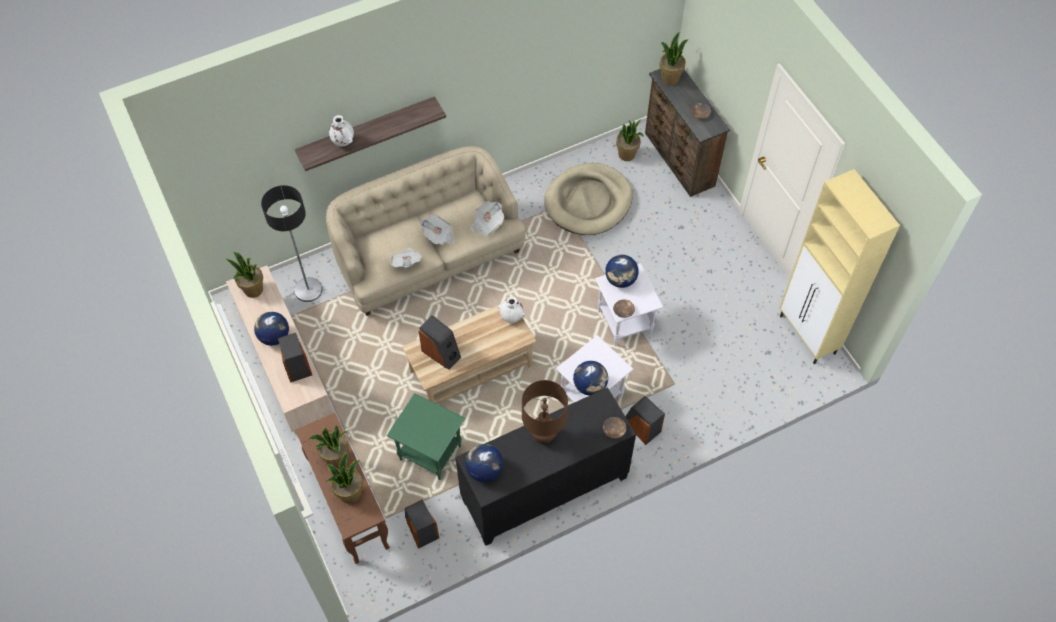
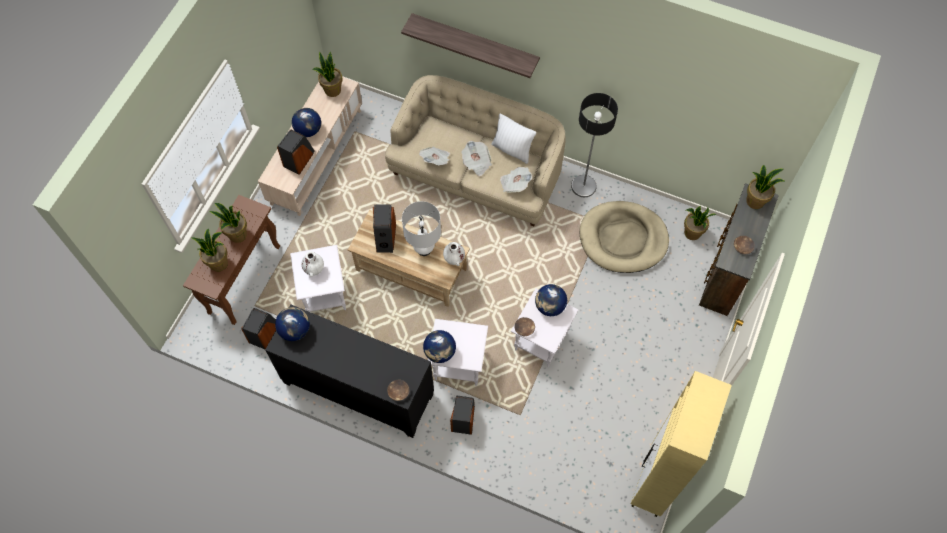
camera: 50 degrees right, 5 degrees up
floor lamp [261,185,323,302] -> floor lamp moved to [571,93,618,197]
white vase [329,115,354,146] -> white vase moved to [301,251,324,277]
green side table [387,393,465,480] -> white side table [290,245,346,312]
brown table lamp [522,380,568,444] -> none
none -> white table lamp [402,201,441,256]
none -> white pillow [491,114,536,164]

